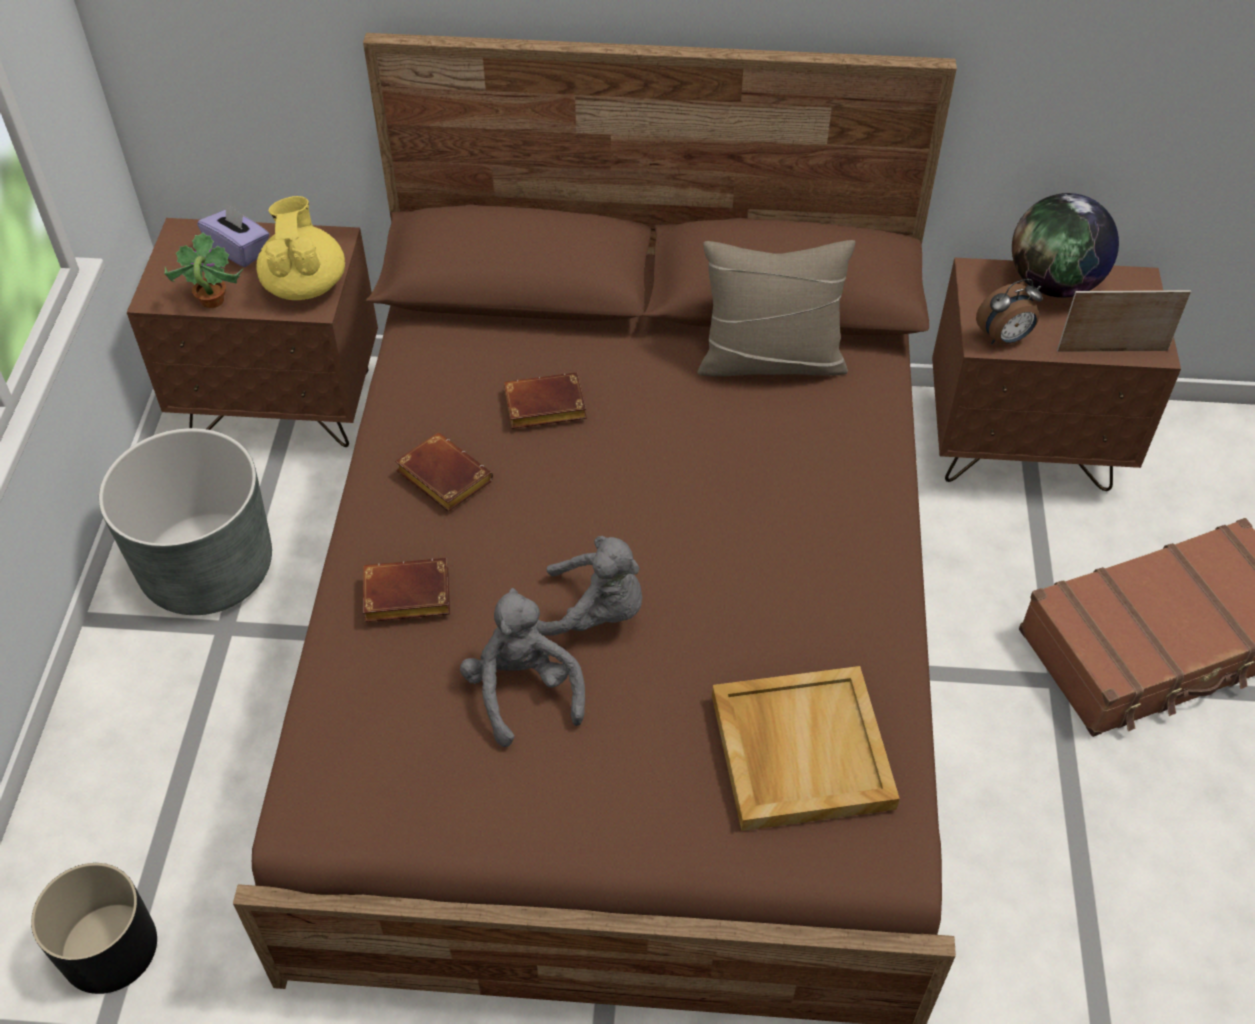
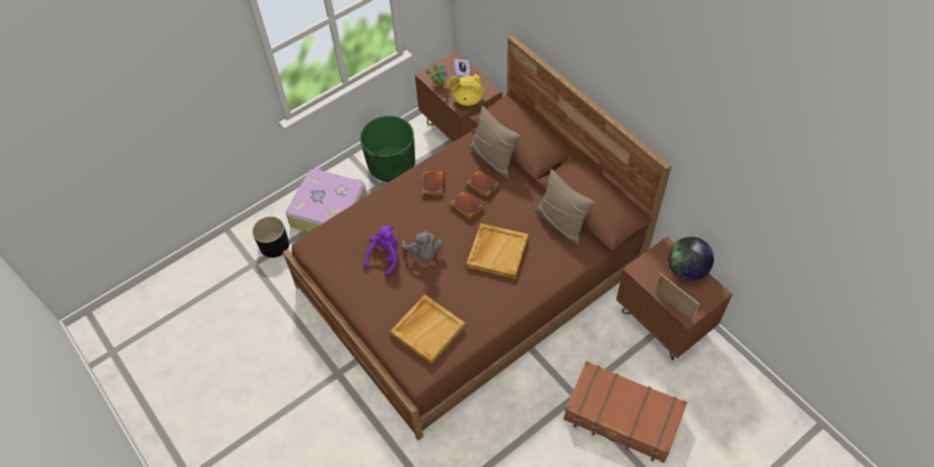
camera: 50 degrees right, 5 degrees up
grey planter [99,428,272,615] -> green planter [360,116,415,182]
yellow teapot [256,196,345,300] -> yellow teapot turned 135 degrees counterclockwise [448,74,484,106]
brown book [363,558,450,622] -> brown book moved to [450,191,485,220]
grey plush toy [460,588,585,747] -> purple plush toy [364,226,398,277]
alarm clock [976,279,1043,344] -> none
none -> suitcase [286,168,367,232]
none -> beige tray [466,223,528,279]
none -> beige pillow [470,106,521,178]

